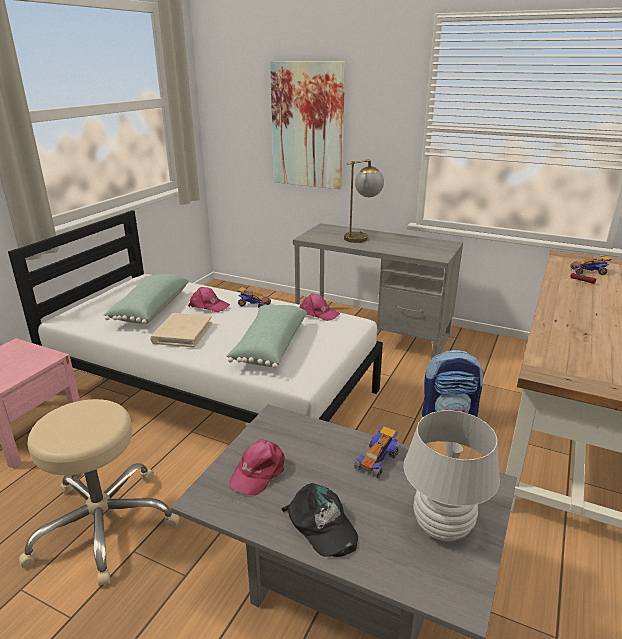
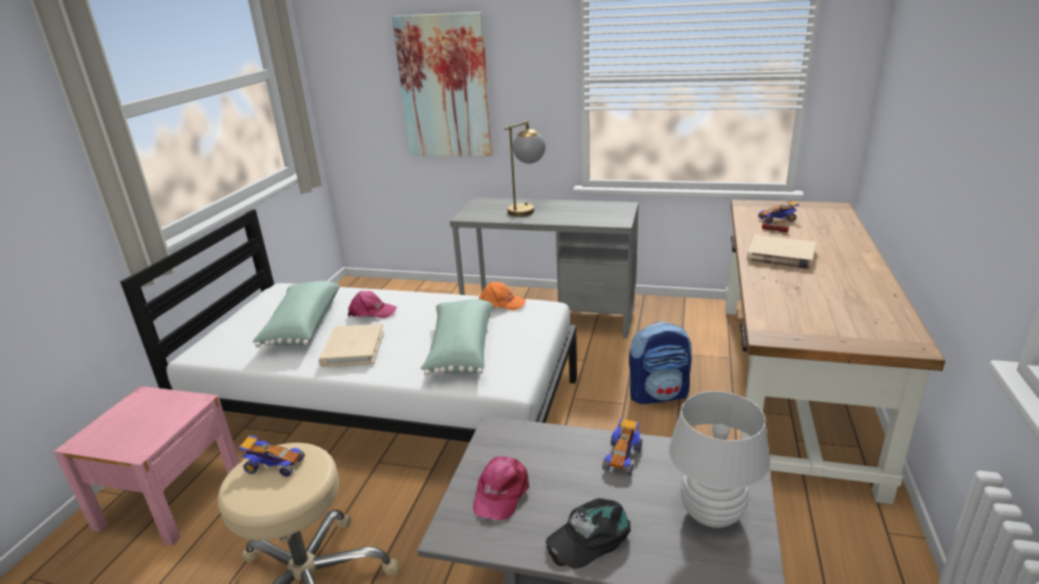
camera: 10 degrees left, 0 degrees up
toy car [237,286,271,308] -> toy car moved to [238,435,305,477]
black cap [282,483,358,557] -> black cap turned 105 degrees clockwise [546,498,631,569]
pink cap [299,294,340,321] -> orange cap [479,282,526,311]
none -> beige book [747,235,816,269]

